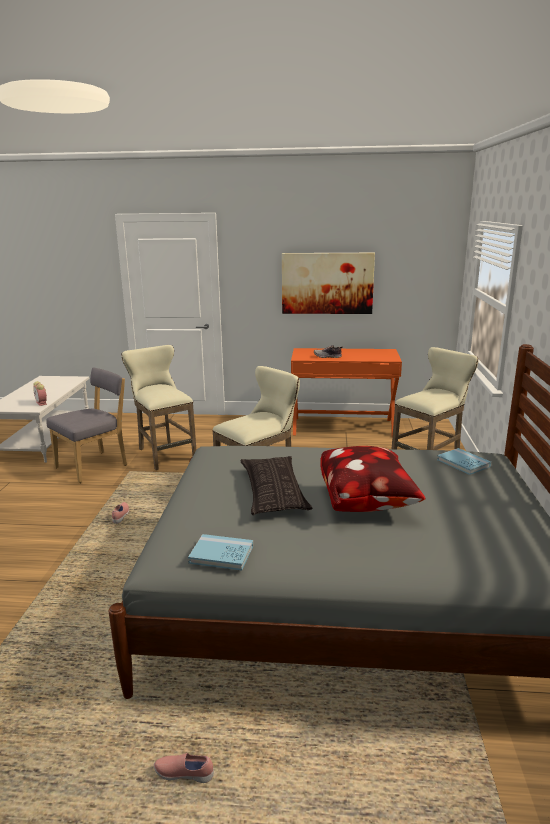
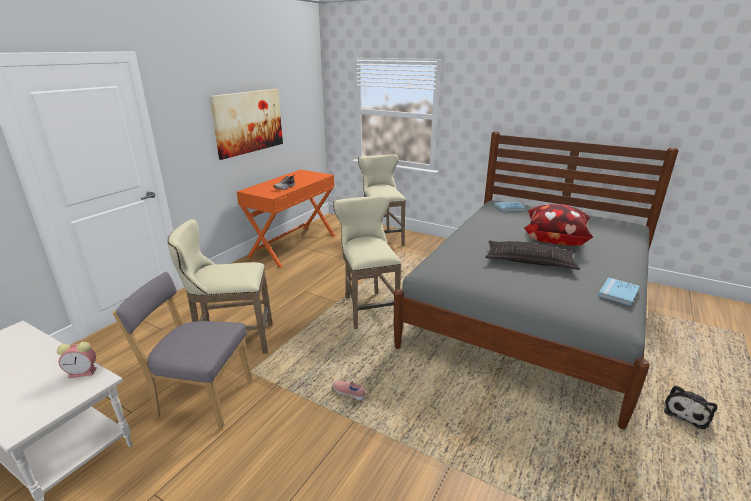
camera: 65 degrees left, 5 degrees up
grey chair [46,367,127,483] -> grey chair turned 60 degrees counterclockwise [113,272,252,429]
pink shoe [154,753,214,783] -> plush toy [664,386,717,429]

